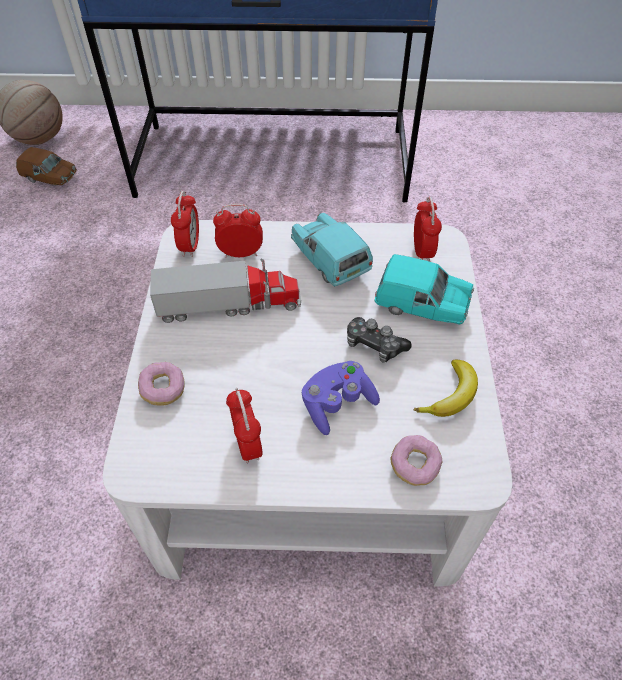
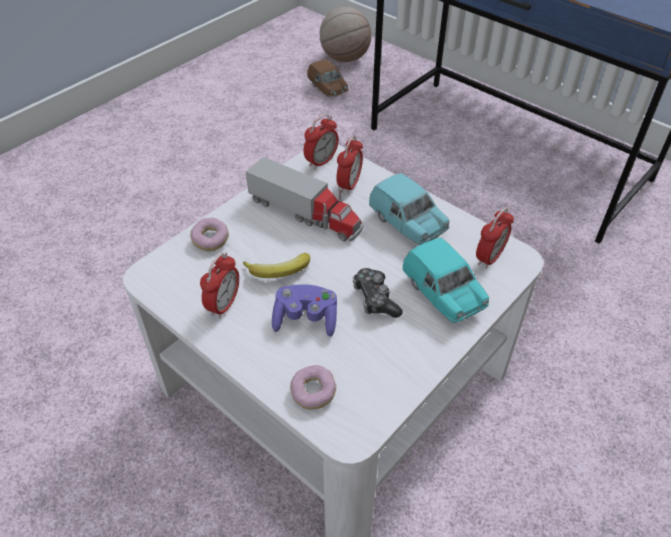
camera: 40 degrees right, 5 degrees down
alarm clock [213,204,263,258] -> alarm clock turned 75 degrees clockwise [336,135,363,194]
turquoise toy car [291,213,373,286] -> turquoise toy car turned 135 degrees clockwise [369,173,449,245]
banana [413,359,478,417] -> banana moved to [243,253,310,278]

